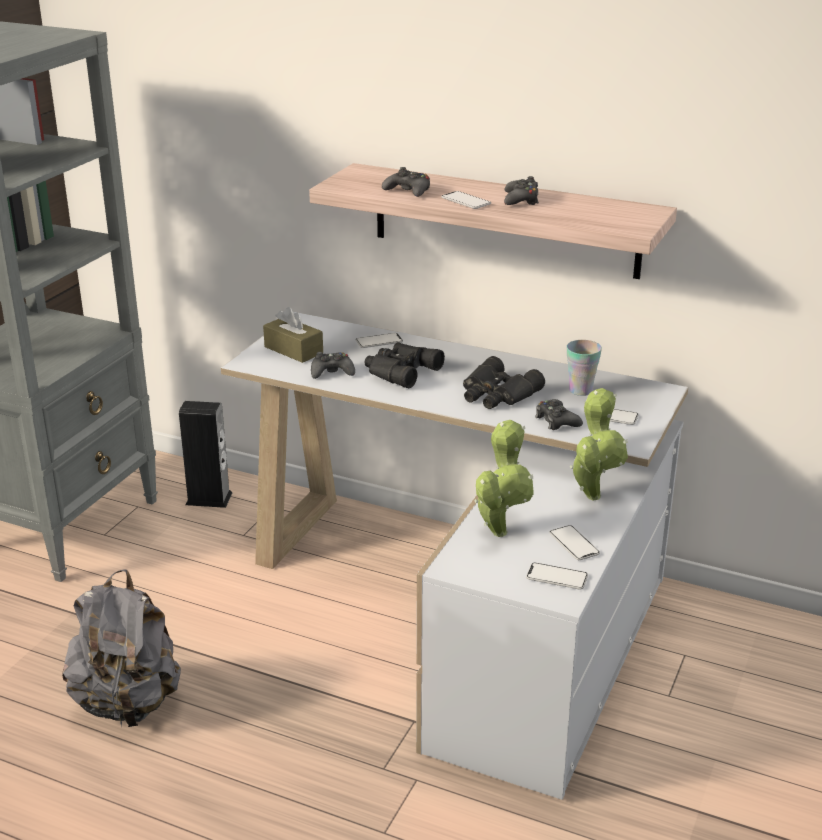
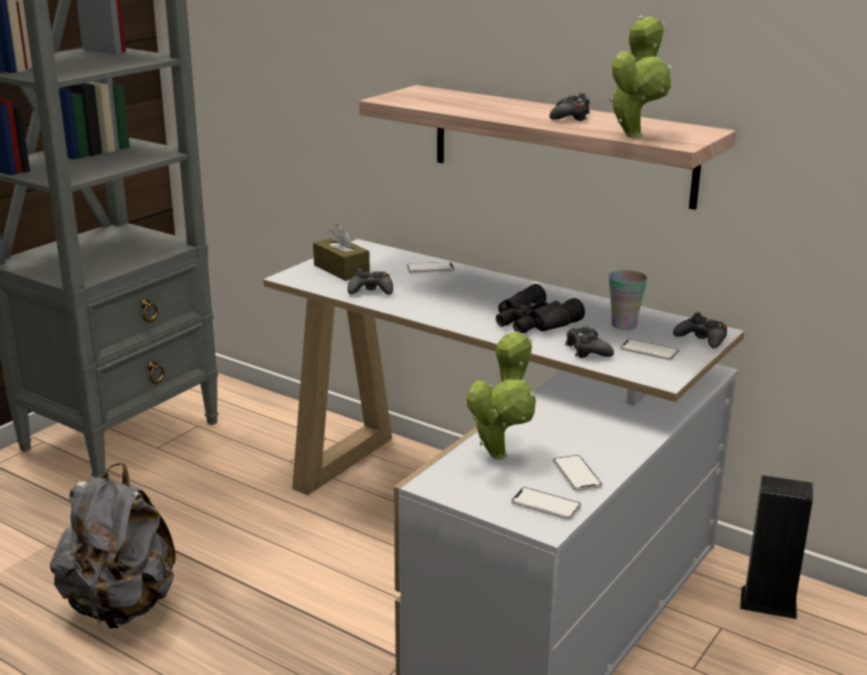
camera: 10 degrees right, 5 degrees down
speaker [179,401,232,508] -> speaker moved to [740,475,813,619]
black binoculars [364,342,445,388] -> none
black game controller [382,167,430,197] -> black game controller moved to [673,312,727,348]
phone [441,191,491,209] -> none
potted plant [570,388,628,501] -> potted plant moved to [609,15,672,137]

